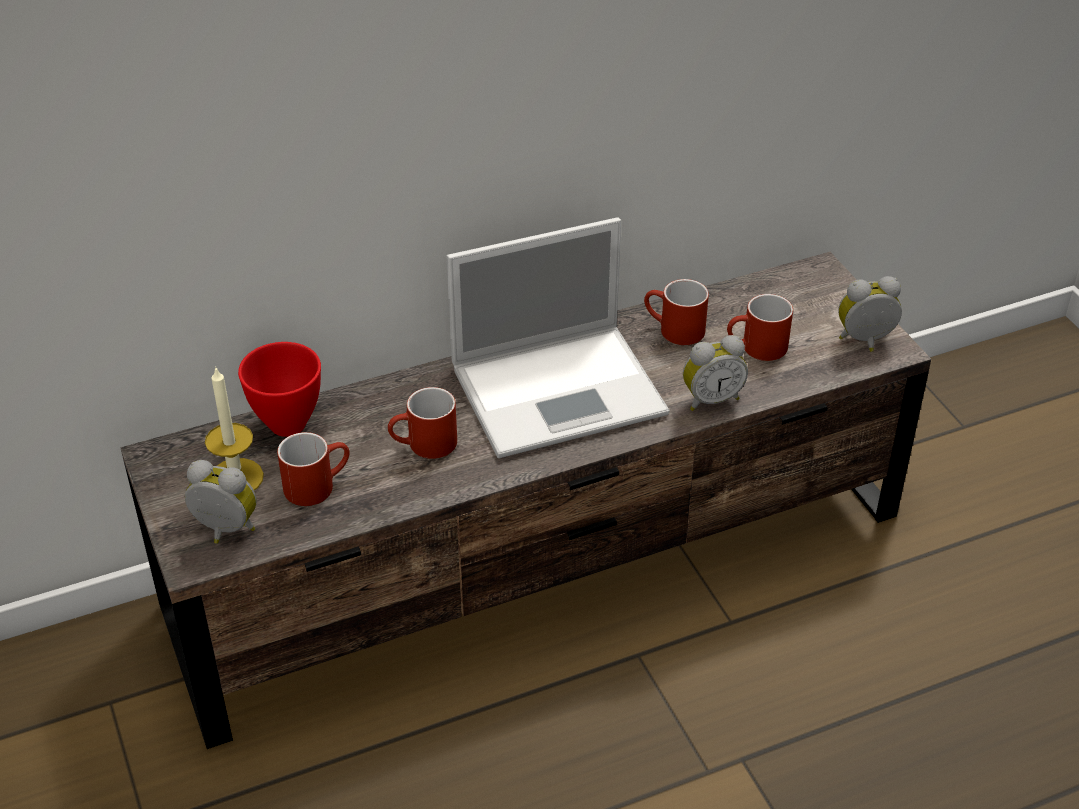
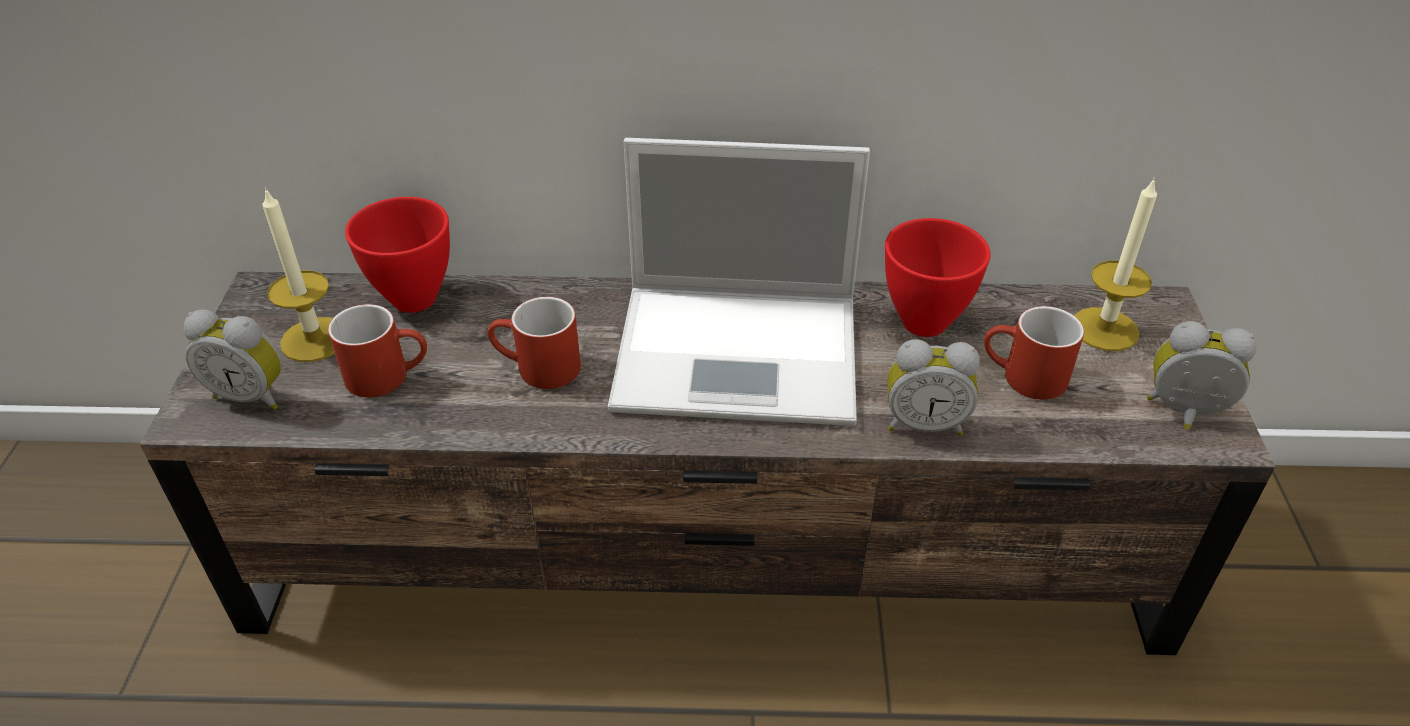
camera: 25 degrees right, 0 degrees up
alarm clock [185,460,257,544] -> alarm clock turned 150 degrees clockwise [183,310,282,410]
red mug [644,279,709,345] -> red bowl [885,218,991,337]
none -> candle [1074,177,1157,351]

